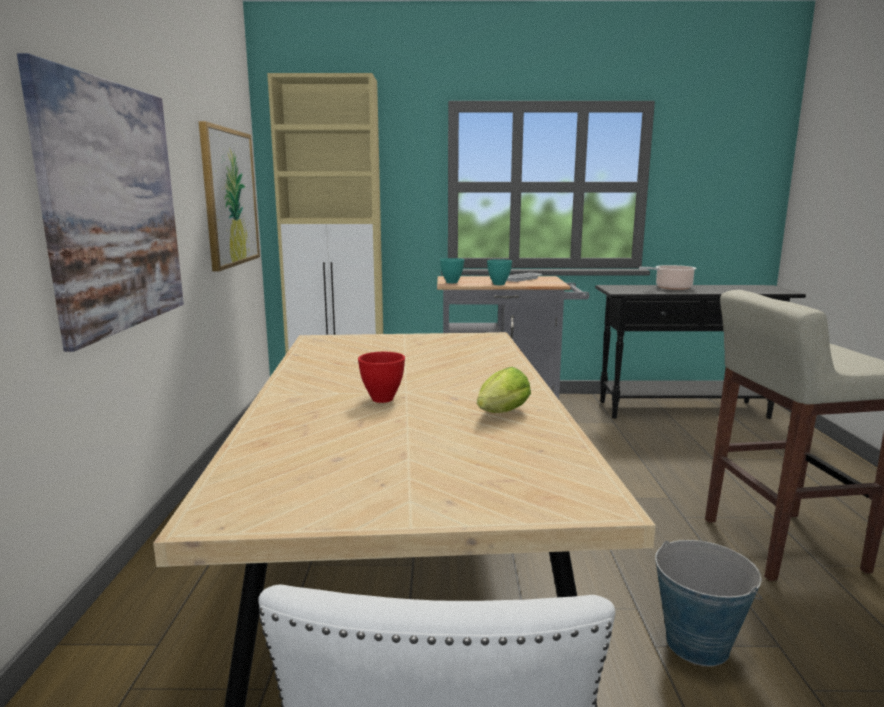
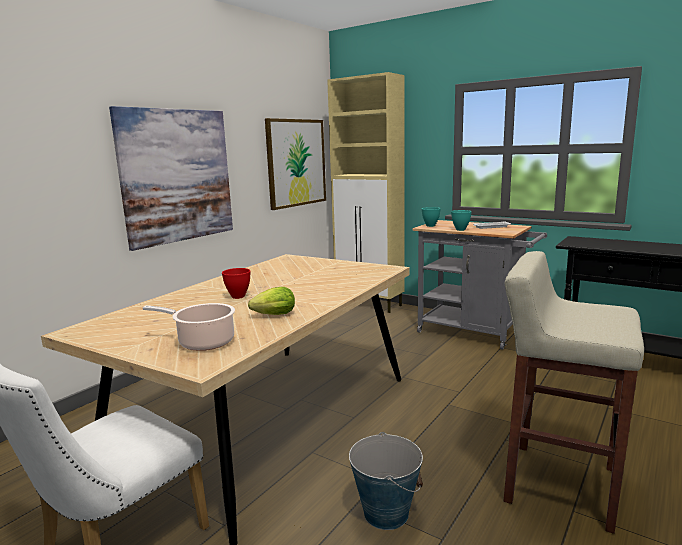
camera: 35 degrees right, 0 degrees up
cooking pot [639,265,697,290] -> cooking pot moved to [143,303,235,351]

